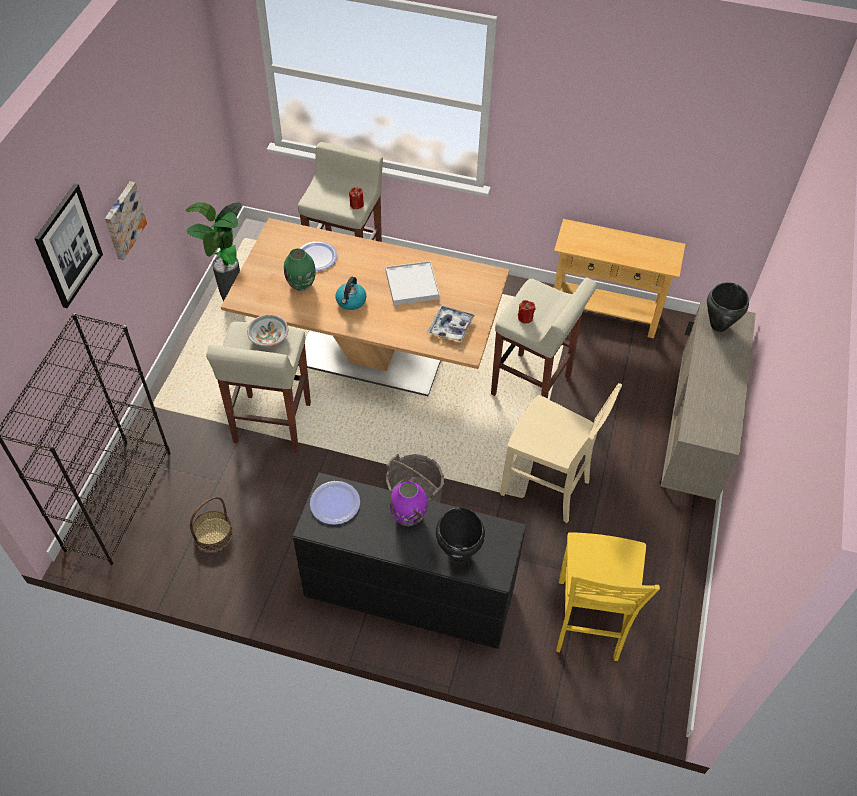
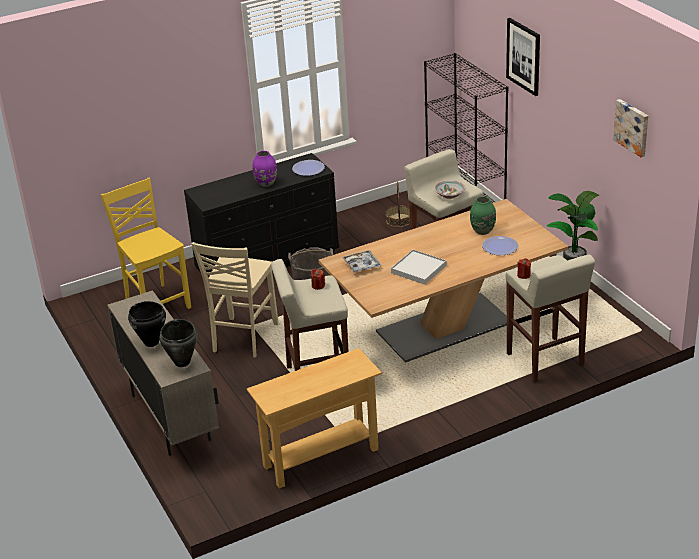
camera: 140 degrees right, 20 degrees down
picture [105,181,147,260] -> picture moved to [613,99,648,157]
kettle [336,277,366,310] -> none
black cooking pot [436,507,485,562] -> black cooking pot moved to [128,301,166,347]
beige chair [500,383,622,523] -> beige chair turned 60 degrees counterclockwise [191,242,279,357]

